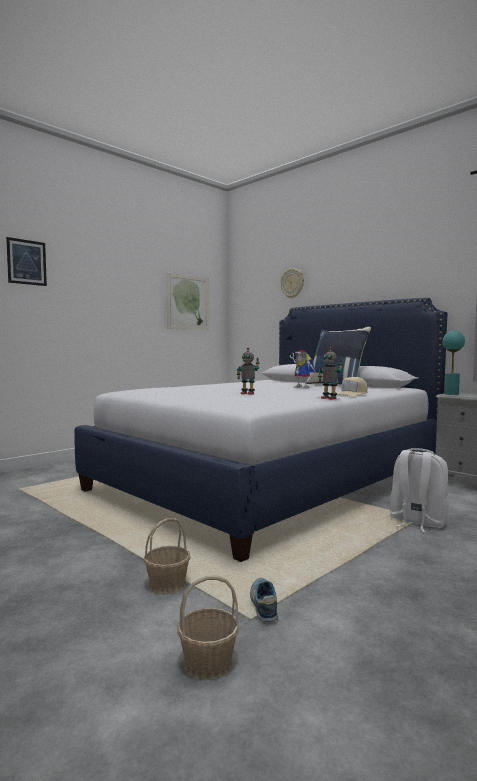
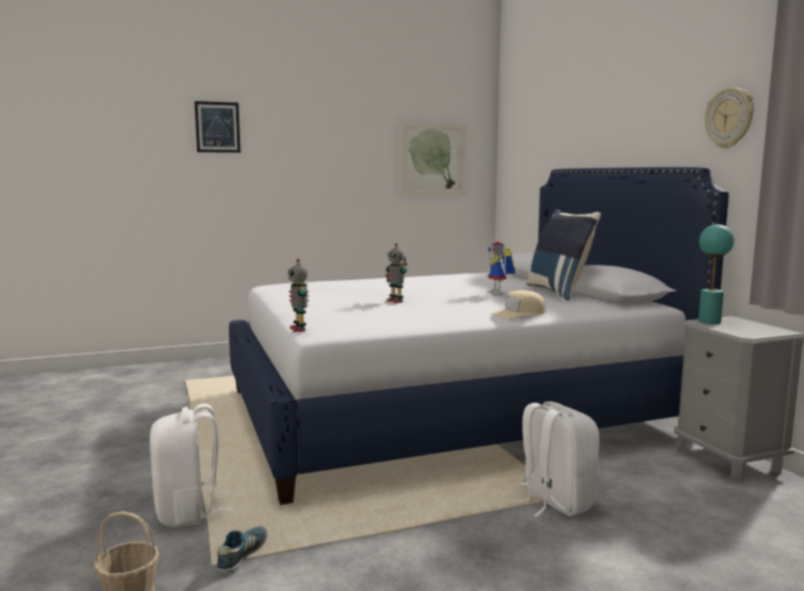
camera: 25 degrees right, 5 degrees up
basket [144,518,191,594] -> white backpack [150,403,235,528]
wall clock [281,269,304,298] -> wall clock moved to [705,87,754,148]
toy robot [318,347,343,399] -> toy robot moved to [288,258,309,332]

